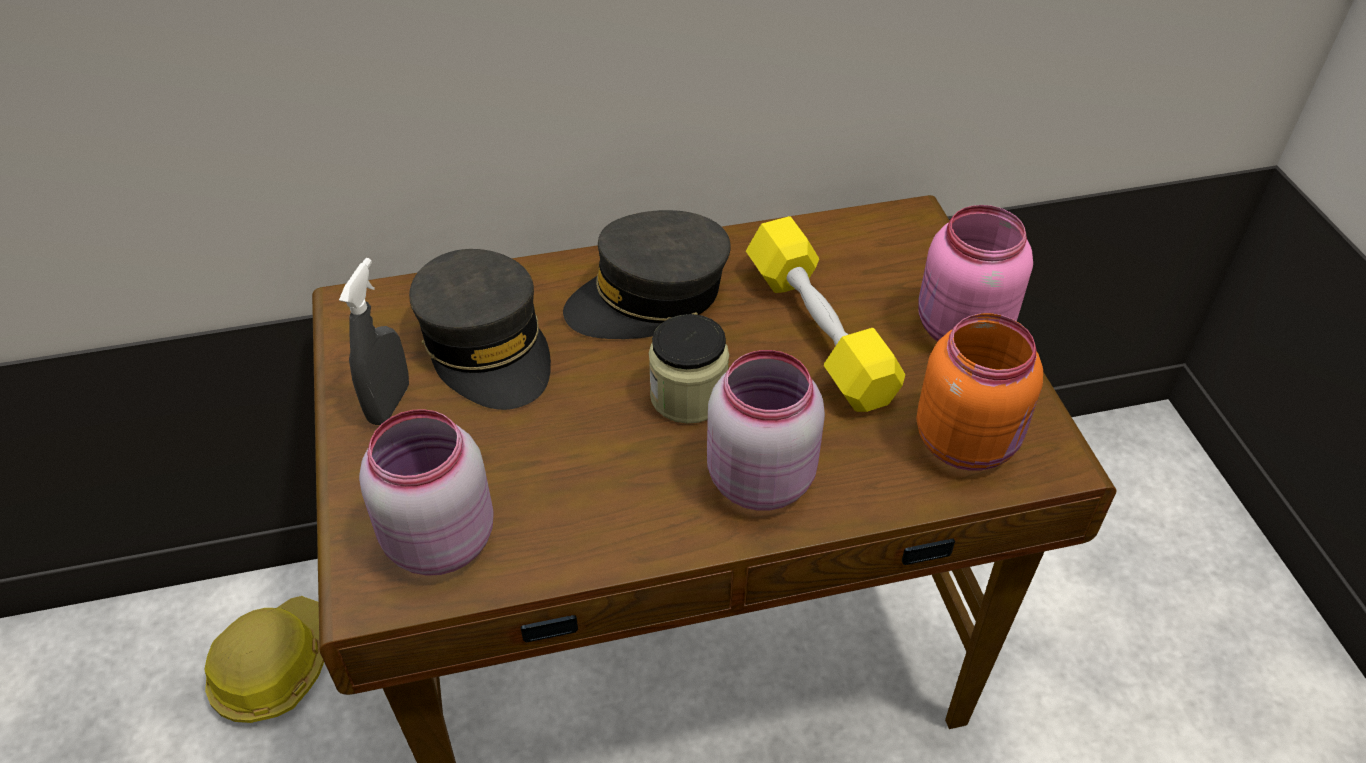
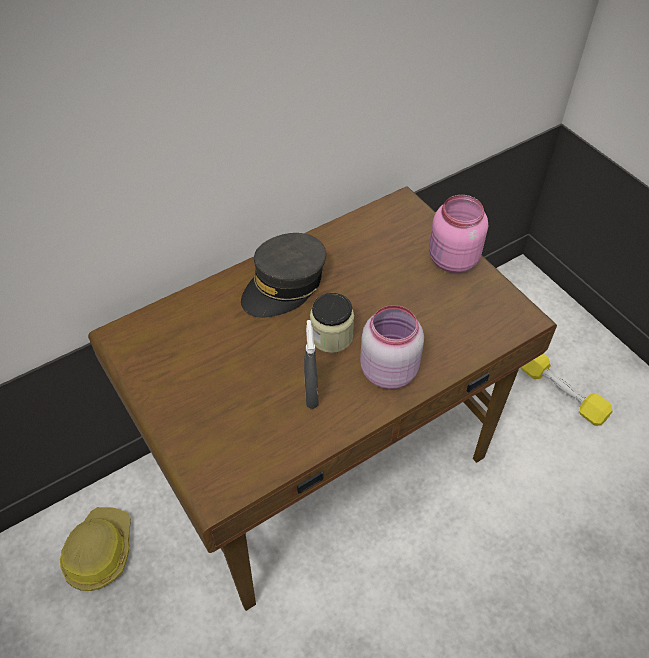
camera: 20 degrees left, 5 degrees up
grey spray bottle [339,258,409,425] -> grey spray bottle moved to [304,320,319,409]
pink jar [359,409,494,576] -> none
grey cap [409,249,551,410] -> none
yellow dumbbell [746,216,905,412] -> yellow dumbbell moved to [520,354,612,426]
orange jar [917,313,1043,471] -> none

